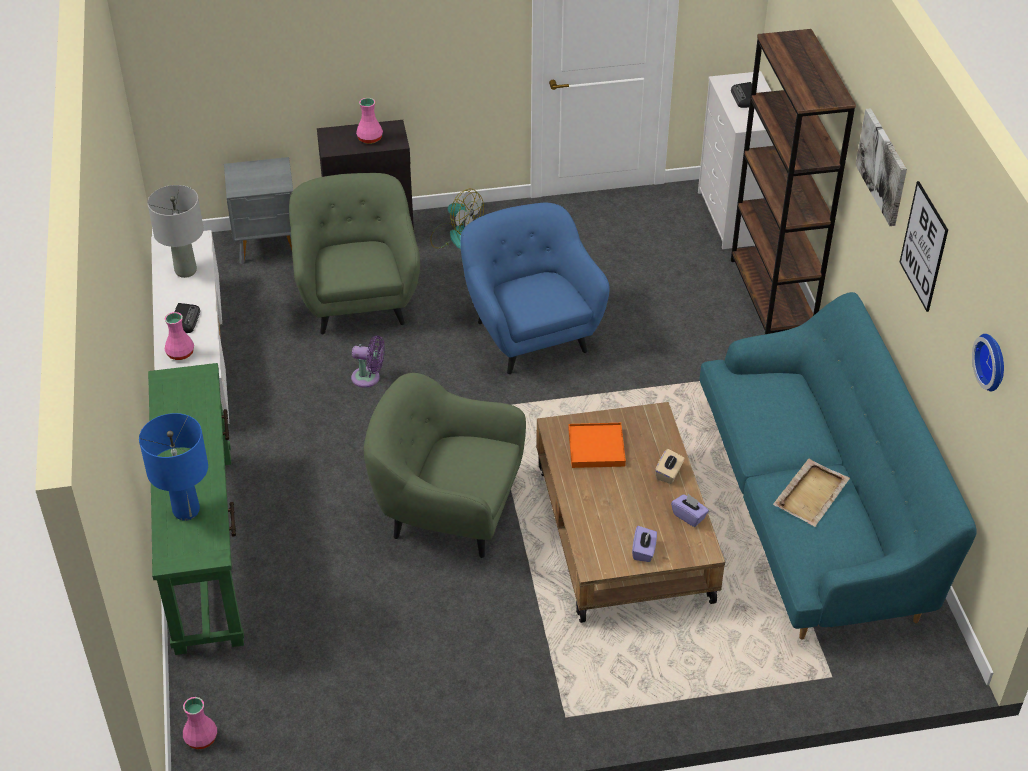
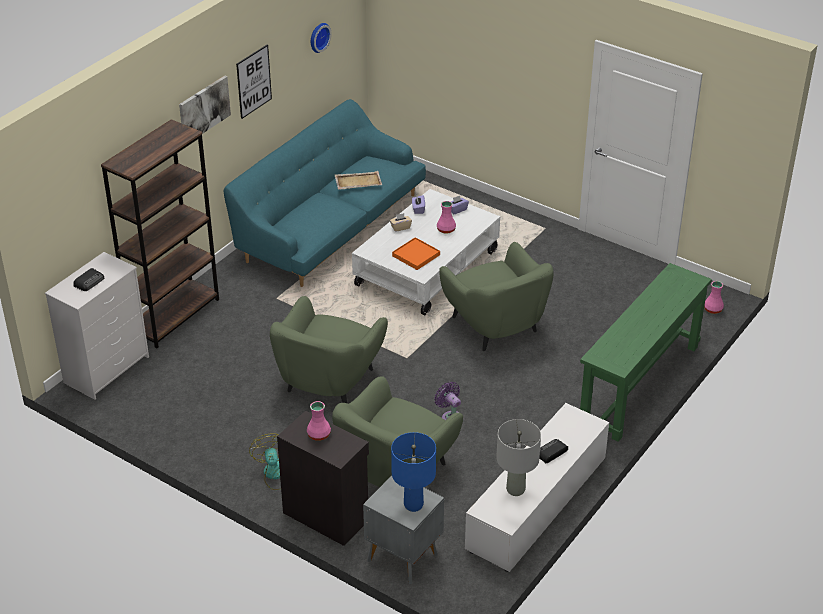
camera: 135 degrees left, 5 degrees down
blue table lamp [139,413,208,521] -> blue table lamp moved to [391,432,436,512]
pink vase [165,312,194,360] -> pink vase moved to [437,201,456,234]
blue armchair [460,203,610,374] -> green armchair [270,296,388,403]
brown coffee table [536,402,725,623] -> white coffee table [352,189,500,316]

